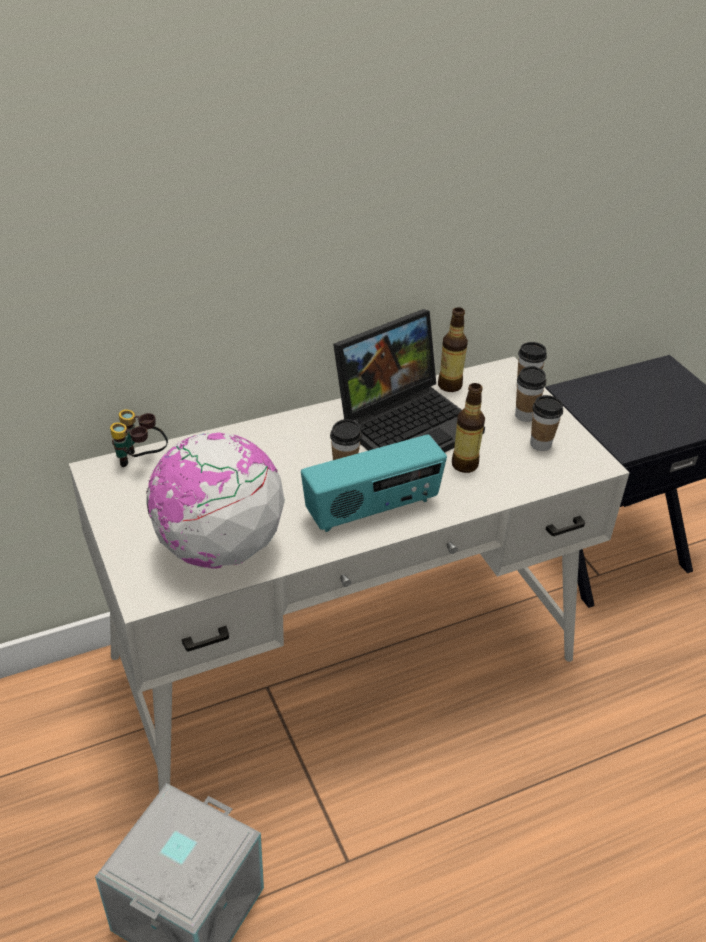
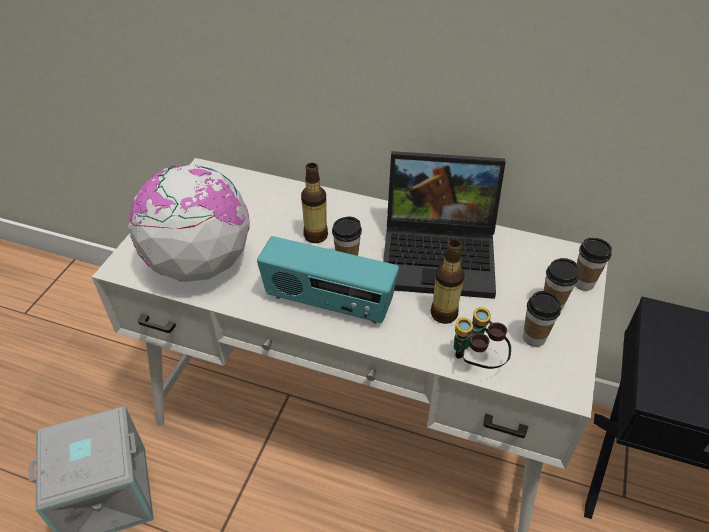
camera: 45 degrees right, 5 degrees up
binoculars [110,410,168,467] -> binoculars moved to [454,307,511,369]
bottle [438,307,468,392] -> bottle moved to [301,163,328,243]

